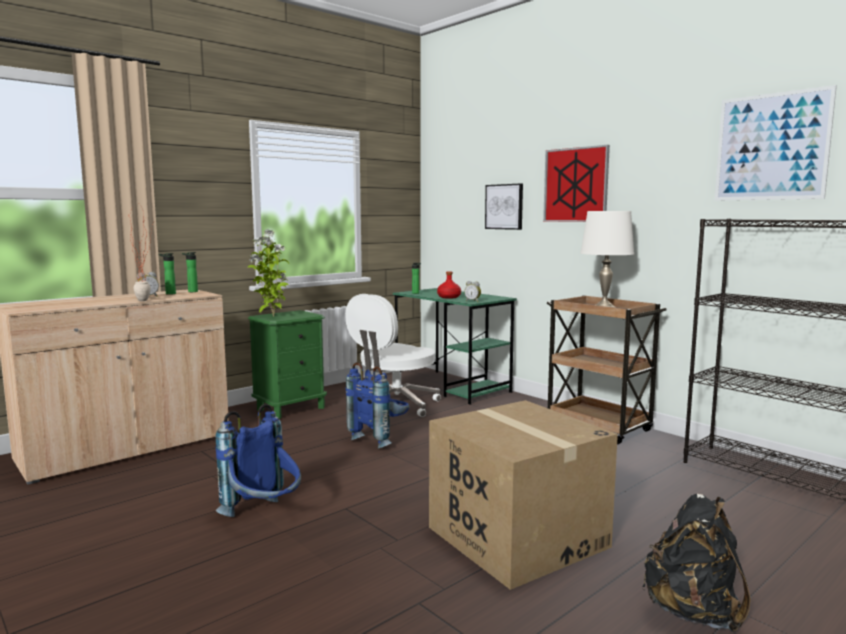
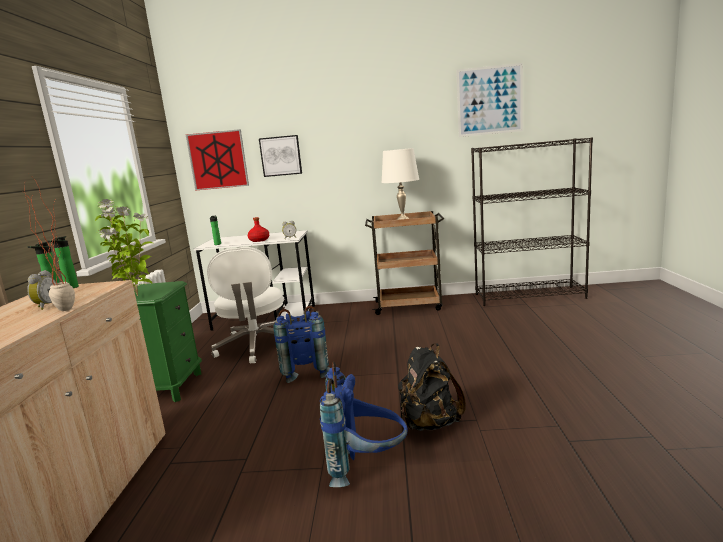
camera: 45 degrees left, 5 degrees up
green desk [393,288,517,405] -> white desk [194,230,315,331]
cardboard box [429,400,618,590] -> none
picture [543,145,610,222] -> picture moved to [186,129,249,191]
black backpack [642,494,751,633] -> black backpack moved to [398,343,466,431]

